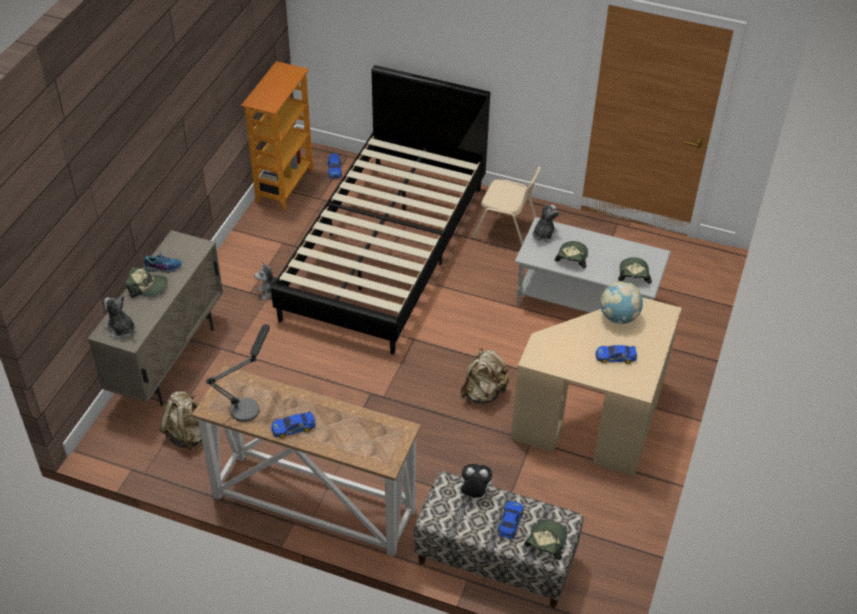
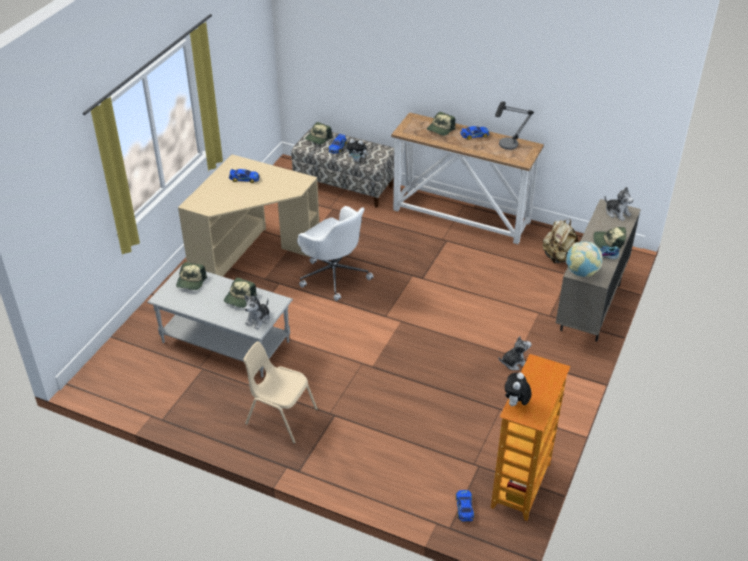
camera: 175 degrees left, 5 degrees down
black bed [271,65,490,355] -> none
beige backpack [461,348,509,403] -> white office chair [297,206,374,301]
globe [600,282,643,324] -> globe moved to [566,241,602,277]
none -> cap [427,112,455,136]
none -> plush toy [505,373,531,406]

